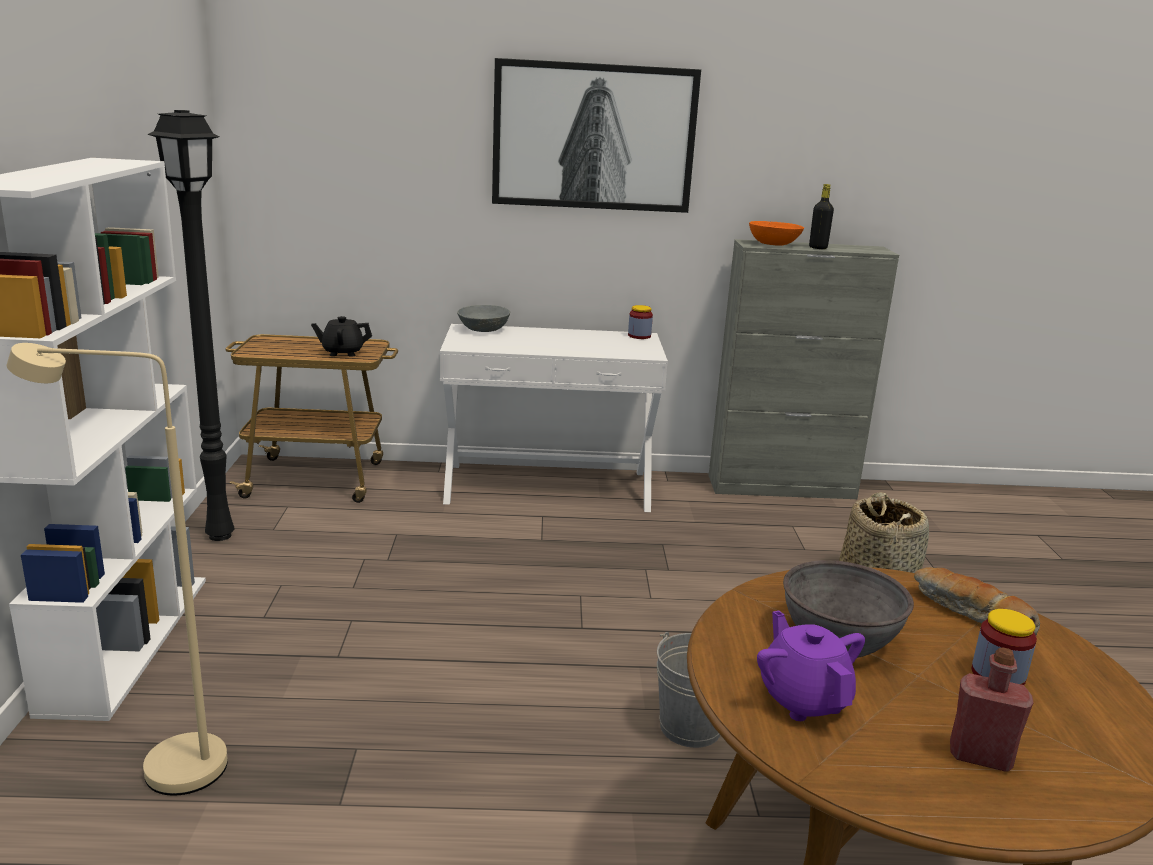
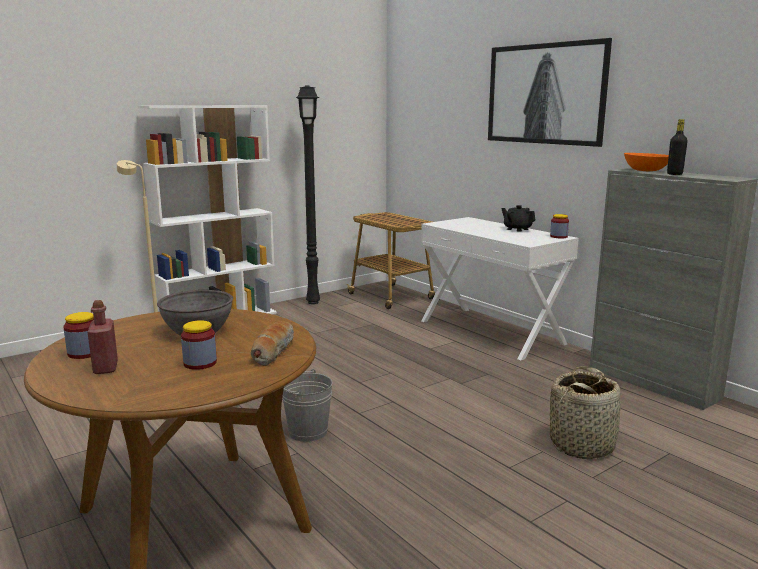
camera: 55 degrees right, 5 degrees down
black teapot [311,316,372,357] -> black teapot moved to [501,205,536,232]
grey bowl [457,305,510,332] -> none
purple teapot [757,611,865,721] -> none
none -> jar [63,312,94,359]

